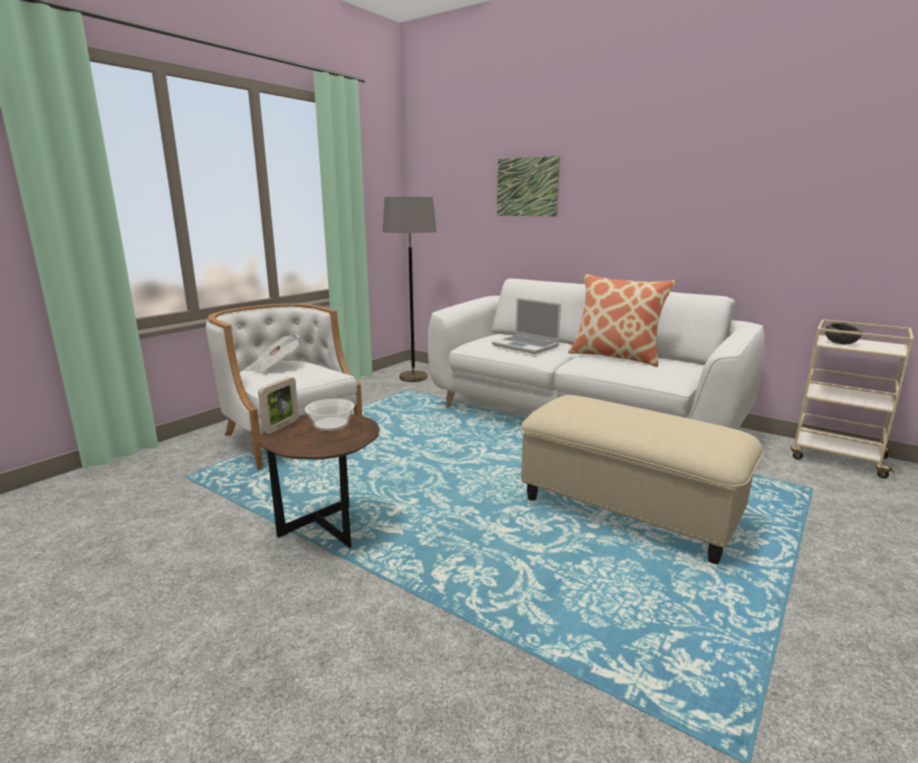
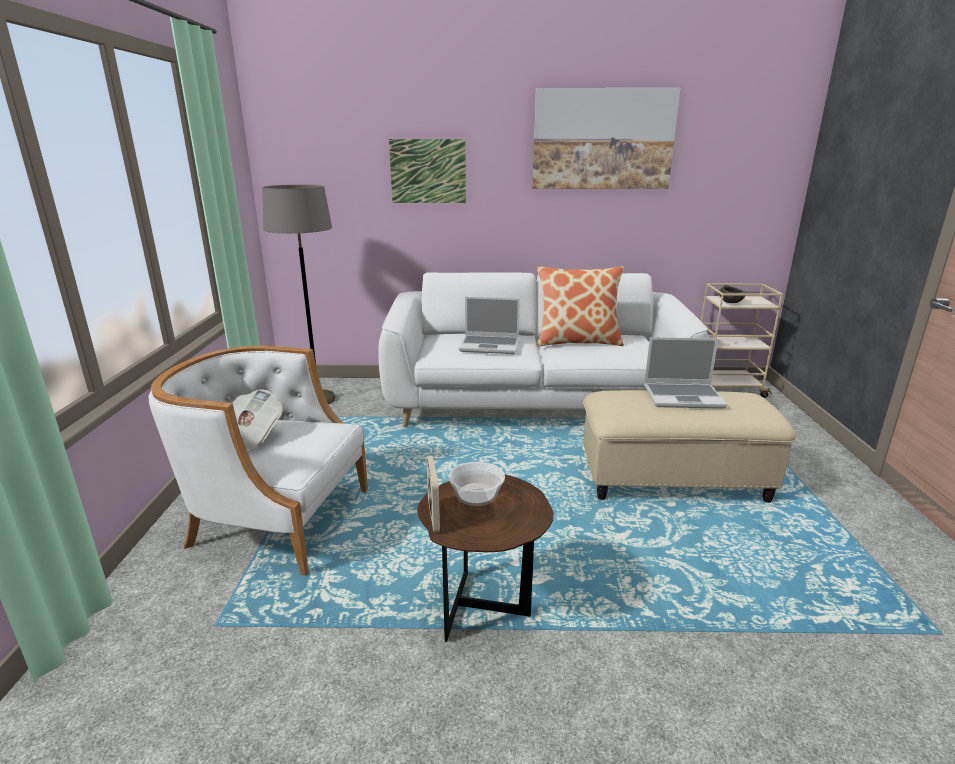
camera: 35 degrees left, 5 degrees up
none -> picture [532,88,681,189]
none -> laptop [644,337,727,409]

